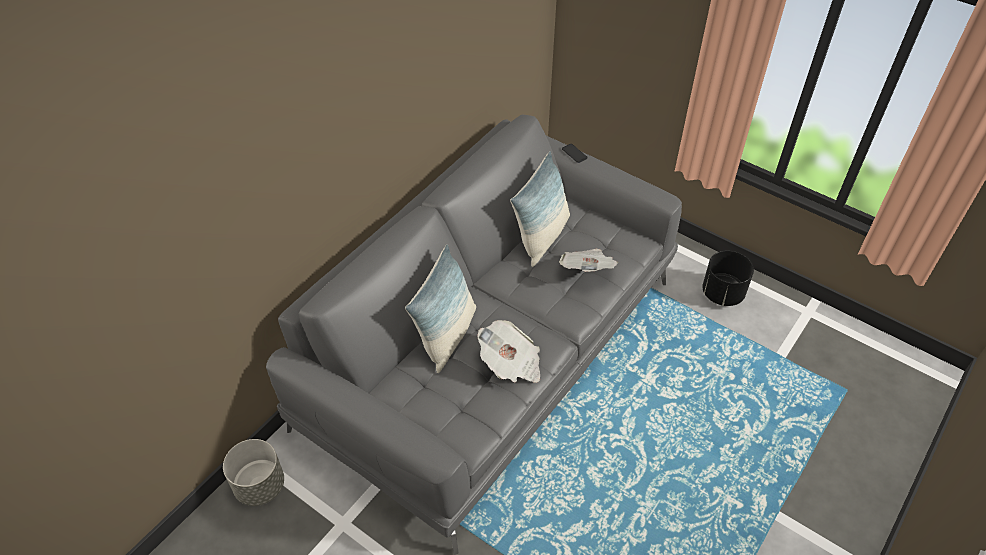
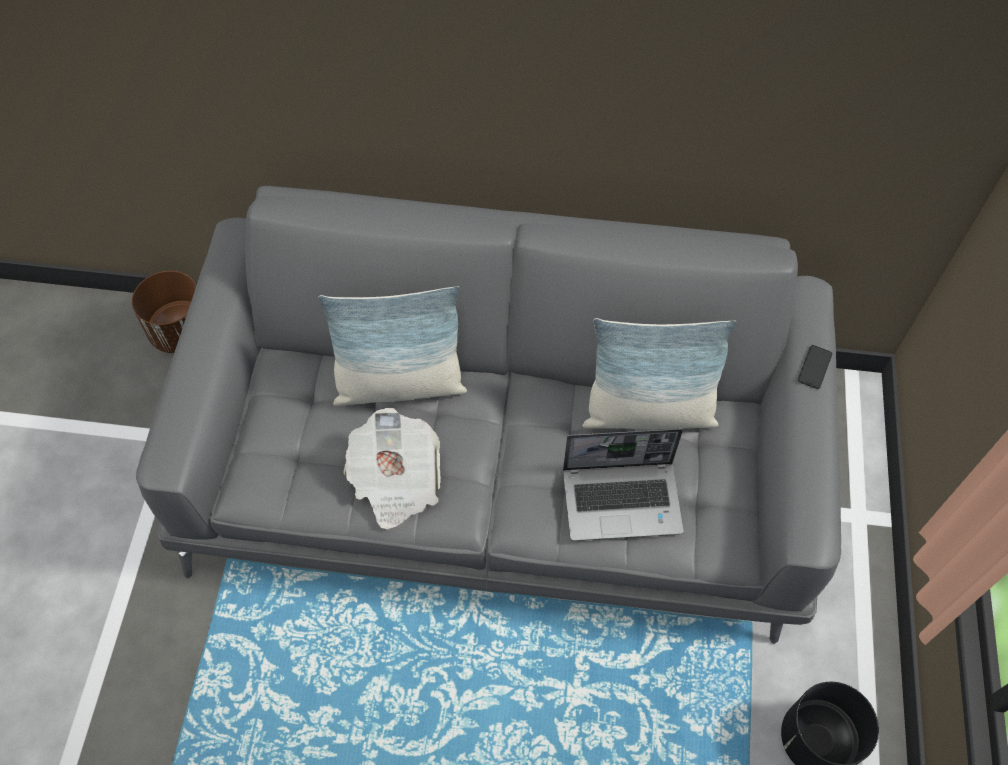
camera: 60 degrees right, 10 degrees up
grey planter [223,439,284,506] -> brown planter [132,271,197,353]
newspaper [559,249,618,272] -> laptop [563,429,684,541]

